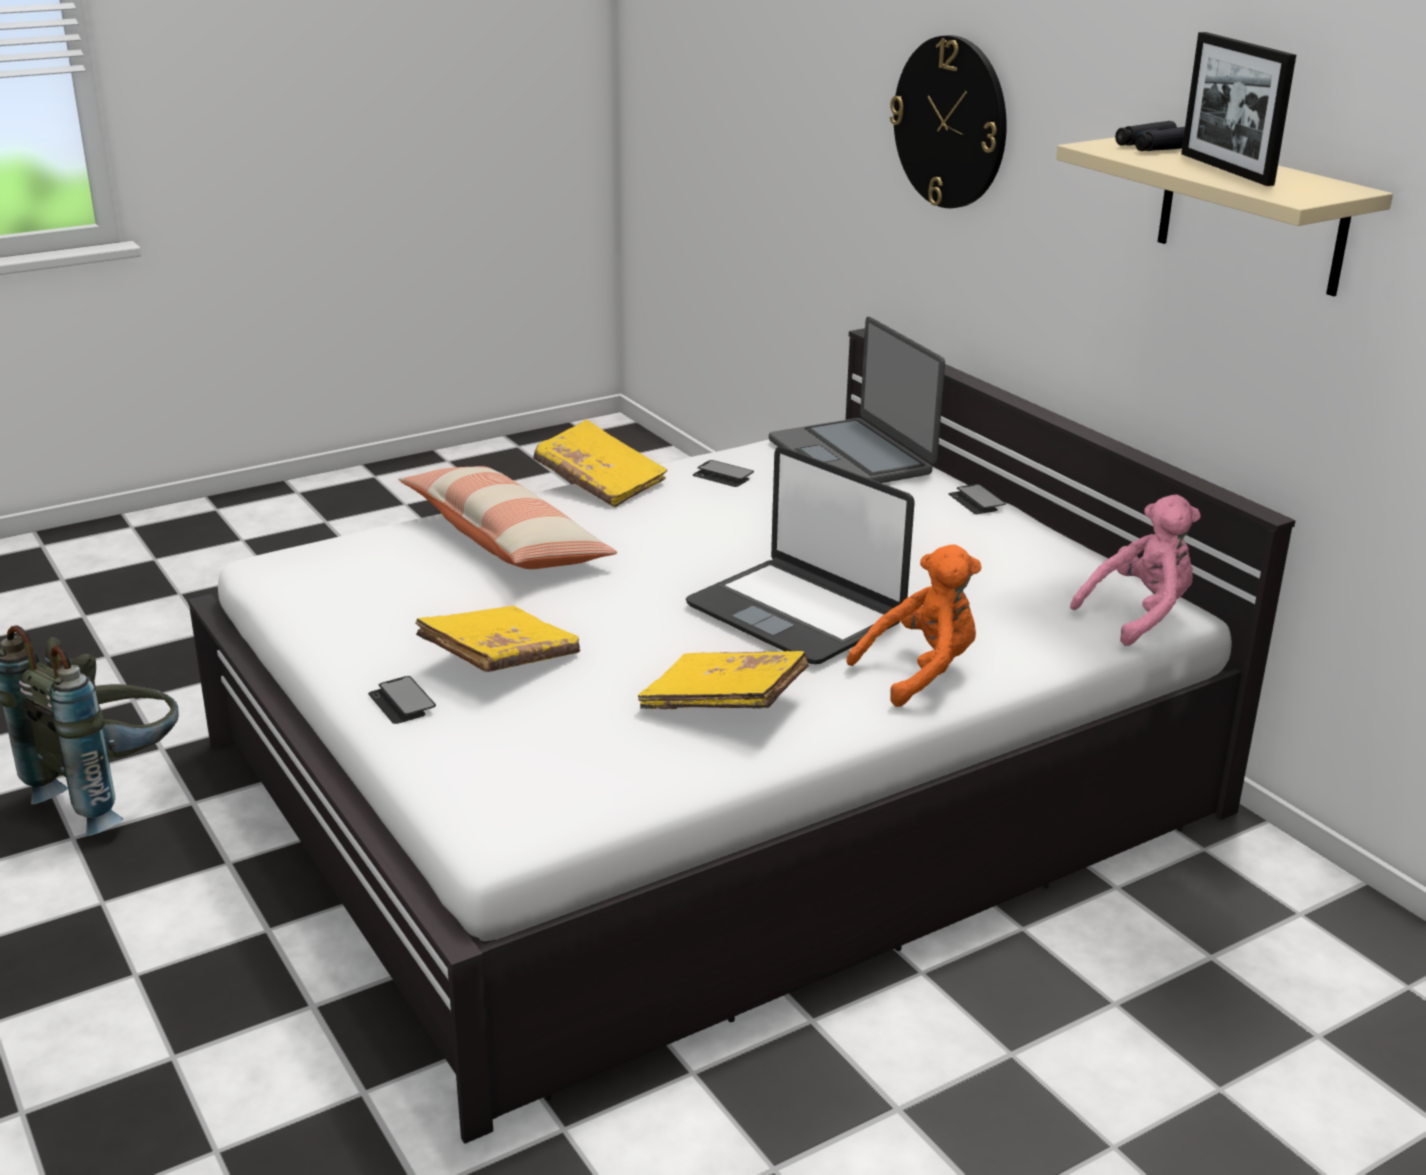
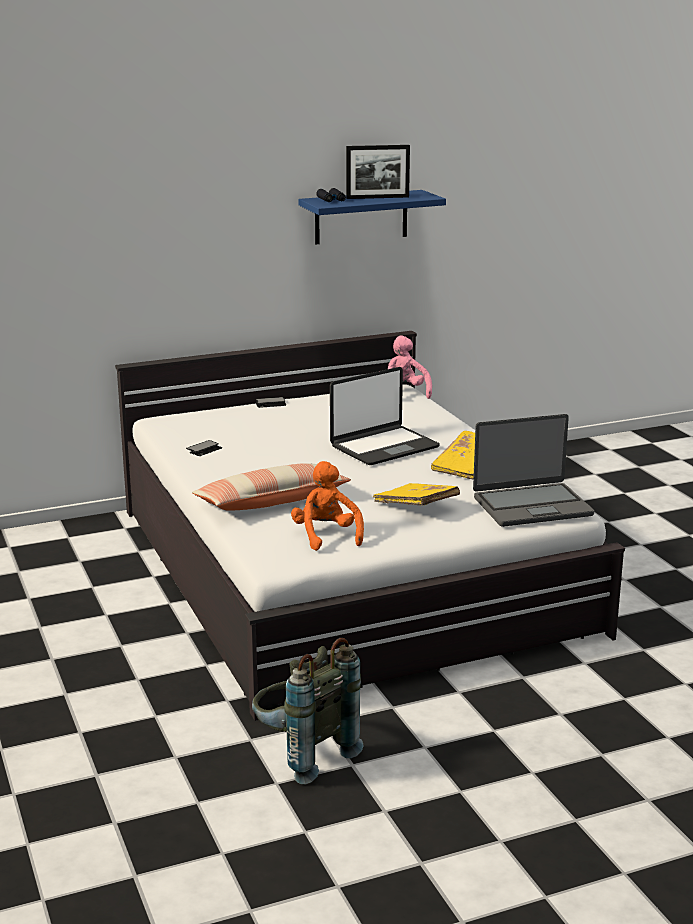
camera: 80 degrees left, 5 degrees down
phone [368,676,436,724] -> none
yellow book [533,420,667,507] -> none
laptop [769,317,945,483] -> laptop moved to [473,414,594,527]
orange plush toy [847,544,982,707] -> orange plush toy moved to [291,461,364,551]
wall clock [890,35,1007,208] -> none
beige shelf [1056,137,1393,296] -> blue shelf [299,190,446,244]

